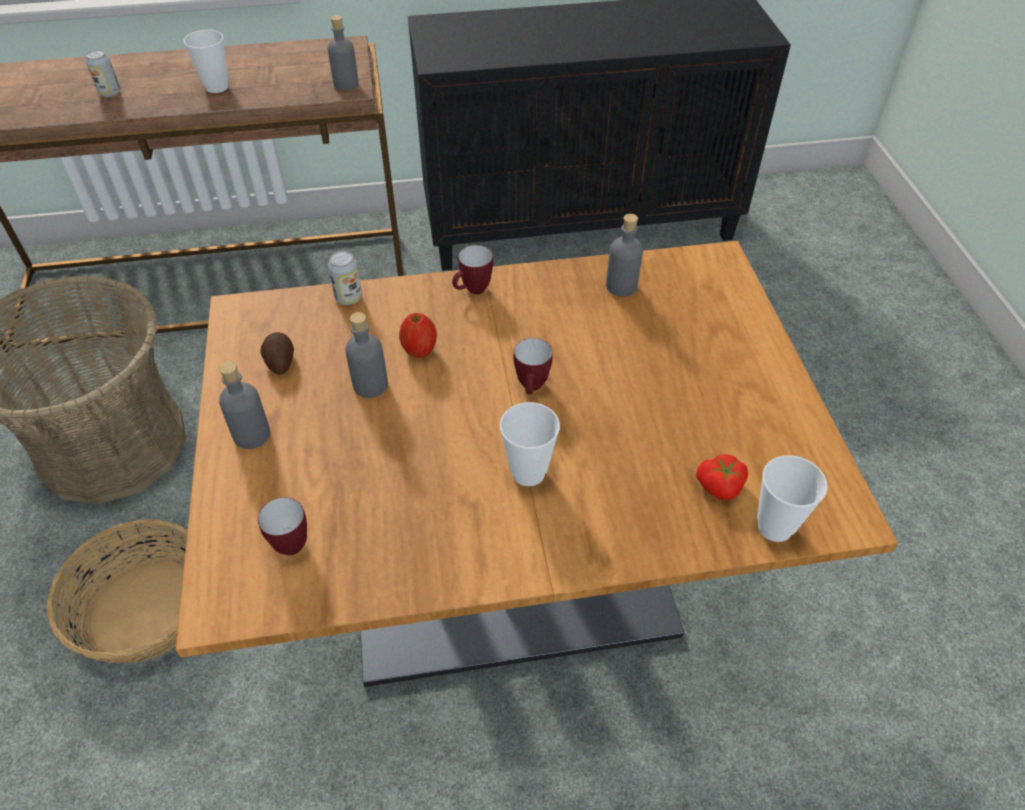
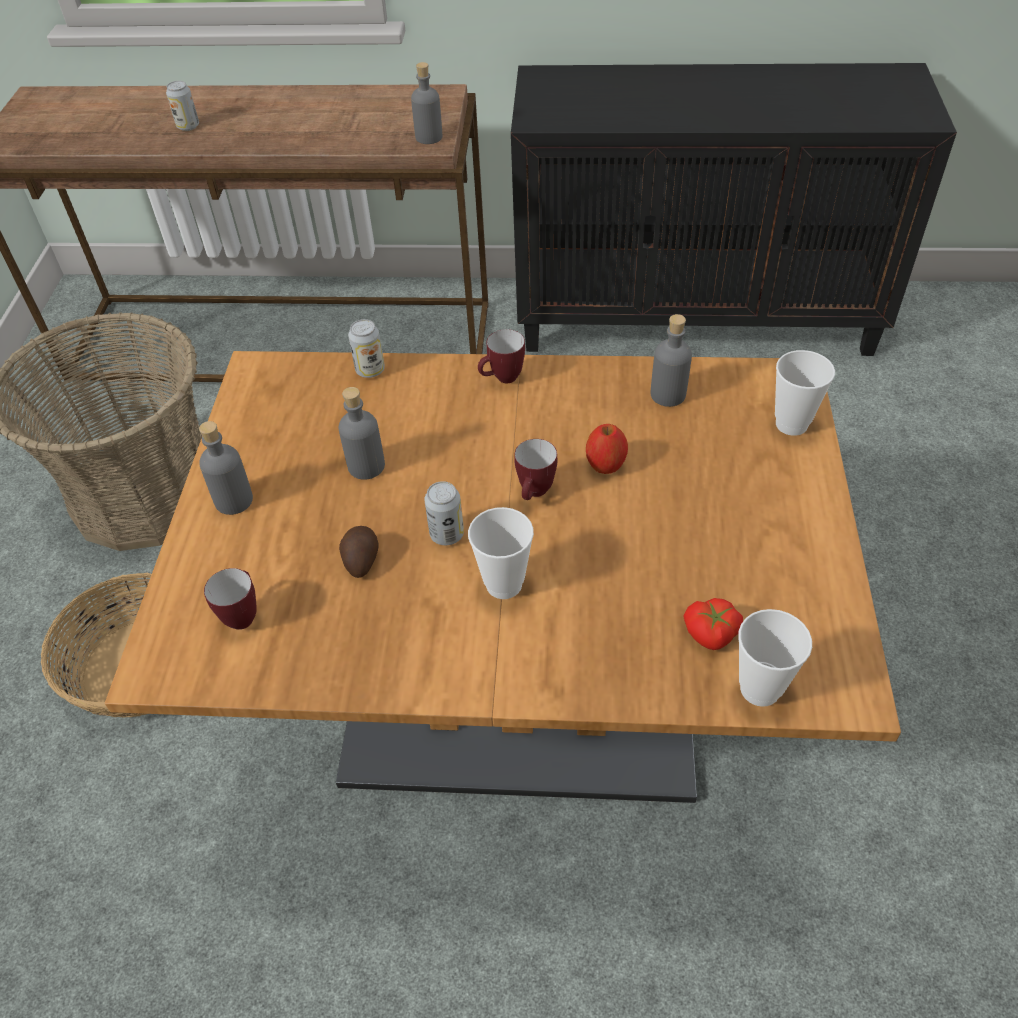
camera: 15 degrees right, 0 degrees up
cup [184,29,228,93] -> cup moved to [775,350,835,436]
potato [261,332,294,375] -> potato moved to [339,526,379,578]
apple [399,313,437,358] -> apple moved to [586,424,628,474]
none -> can [424,481,464,545]

